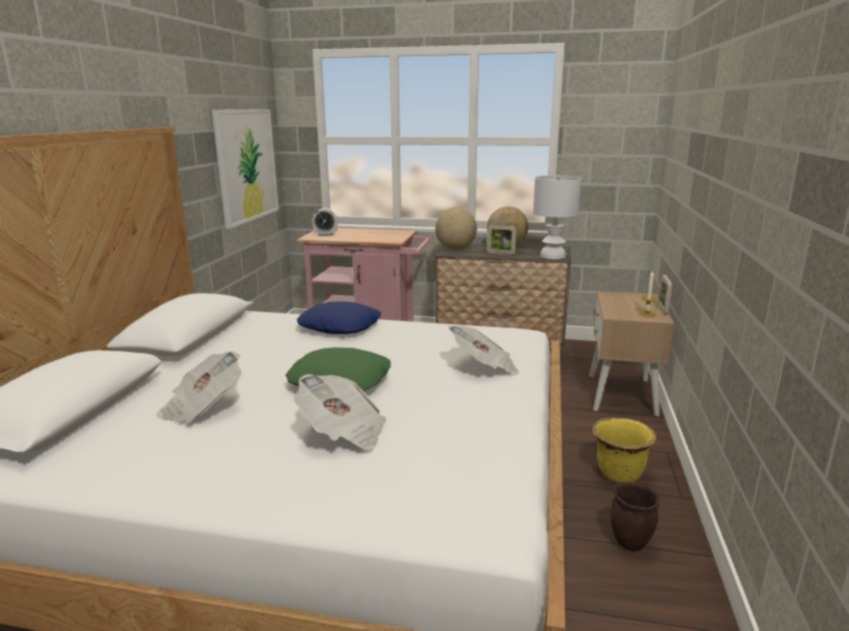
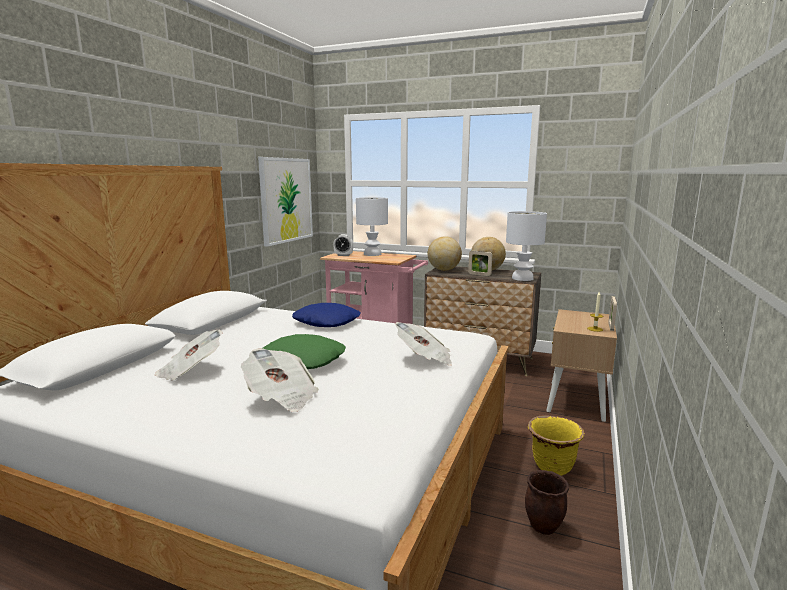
camera: 10 degrees right, 5 degrees down
none -> white table lamp [356,197,388,256]

